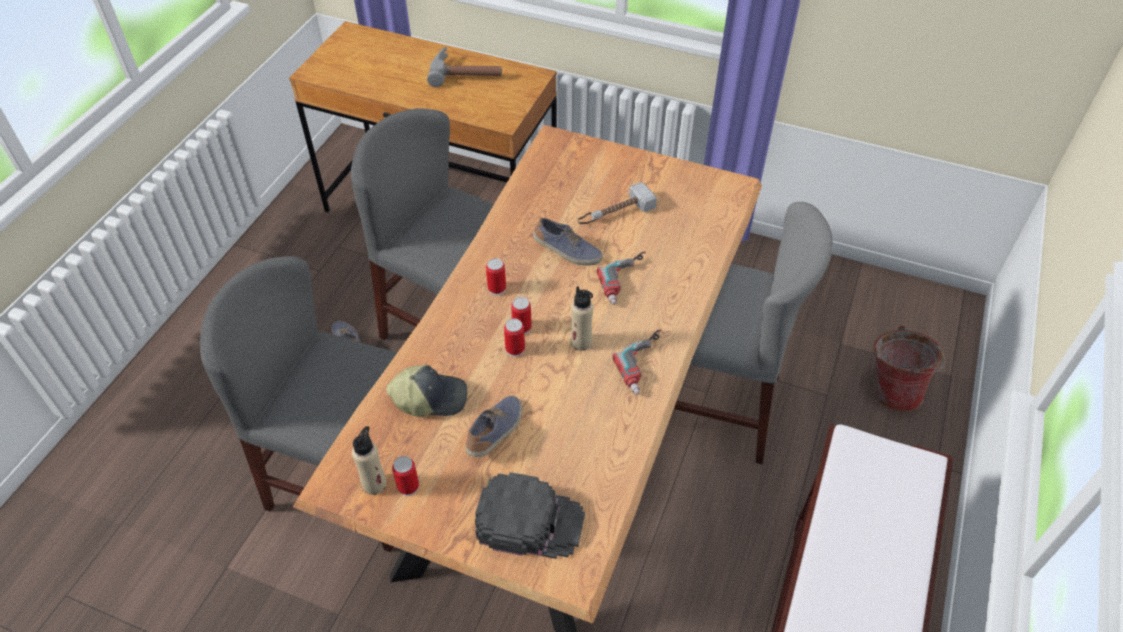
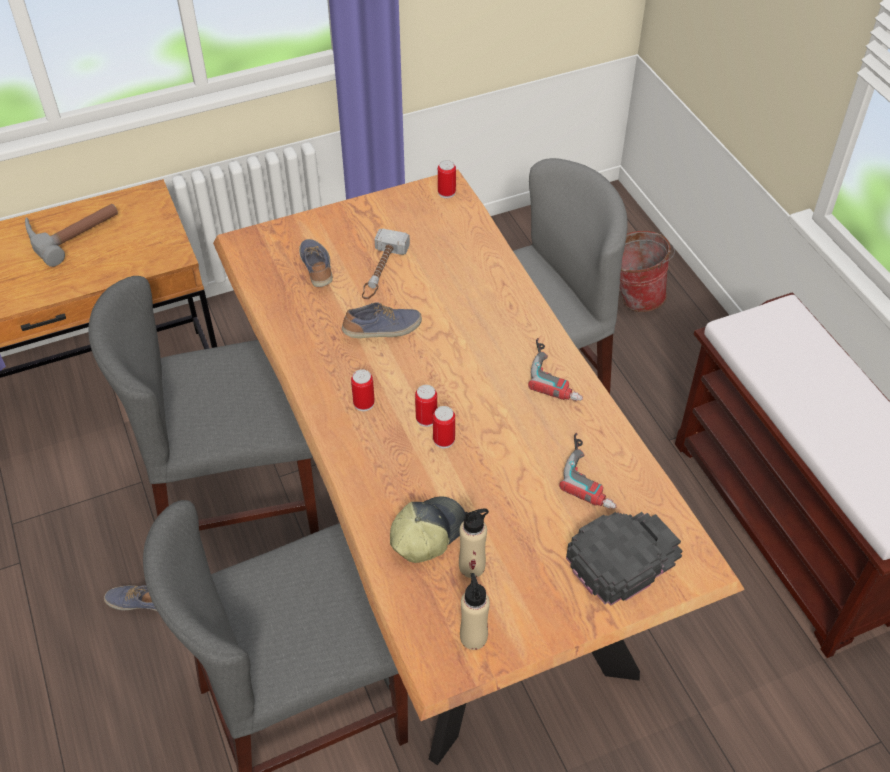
camera: 45 degrees left, 0 degrees up
can [392,456,419,496] -> can moved to [438,160,456,198]
shoe [466,396,522,457] -> shoe moved to [299,239,333,287]
beige bottle [570,286,593,351] -> beige bottle moved to [459,509,489,578]
power drill [597,252,646,305] -> power drill moved to [559,433,617,509]

